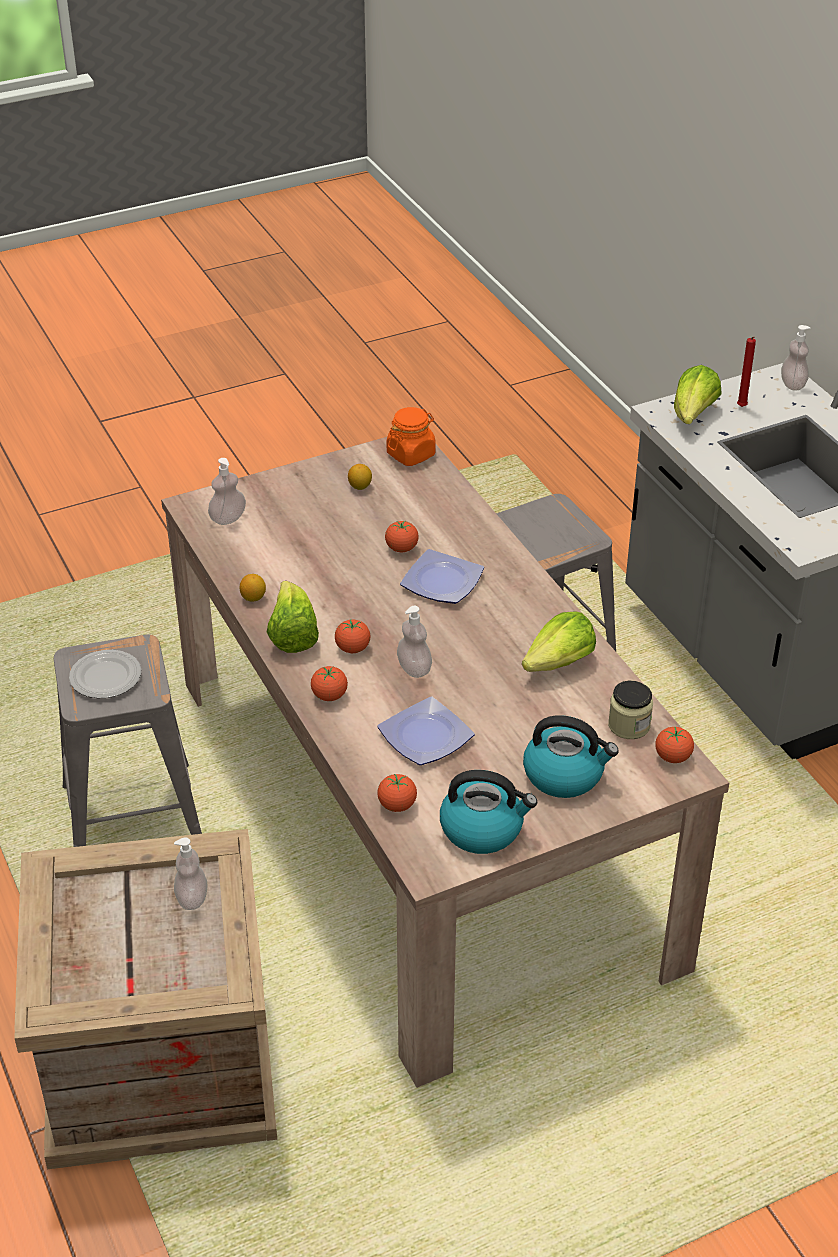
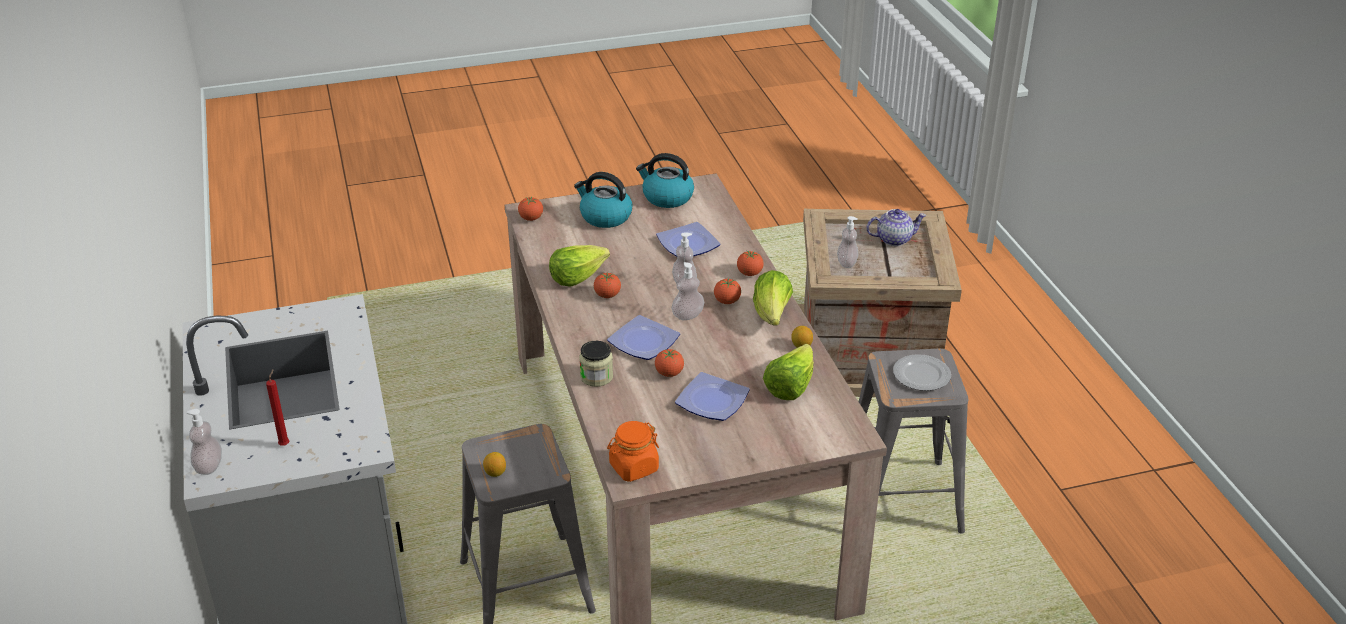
camera: 170 degrees left, 5 degrees down
soap dispenser [208,458,246,525] -> soap dispenser moved to [672,262,704,320]
lemon [348,464,372,490] -> lemon moved to [483,452,506,477]
tomato [377,774,417,812] -> tomato moved to [594,273,621,298]
jar [608,681,653,739] -> jar moved to [579,341,613,387]
lettuce [674,365,722,424] -> lettuce moved to [763,344,814,400]
none -> plate [675,372,750,421]
none -> teapot [866,209,926,246]

